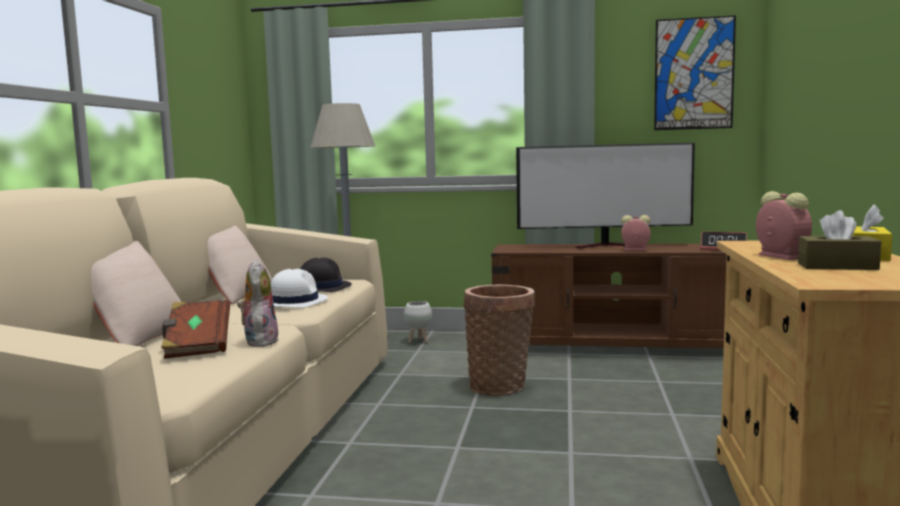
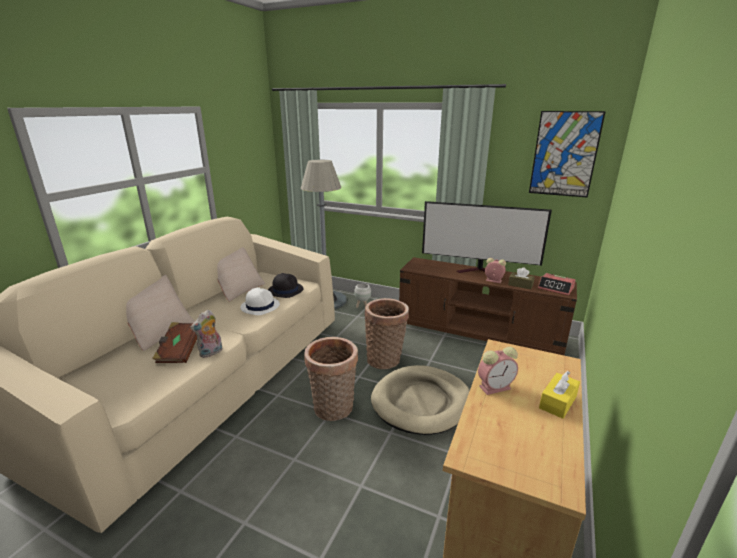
camera: 15 degrees right, 15 degrees up
plush toy [237,259,279,347] -> plush toy turned 150 degrees counterclockwise [190,310,222,358]
alarm clock [756,191,812,260] -> alarm clock turned 75 degrees clockwise [478,347,518,395]
brown tissue box [798,210,881,270] -> brown tissue box moved to [508,267,535,289]
none -> basket [304,337,358,421]
none -> beige dog bed [371,365,470,435]

